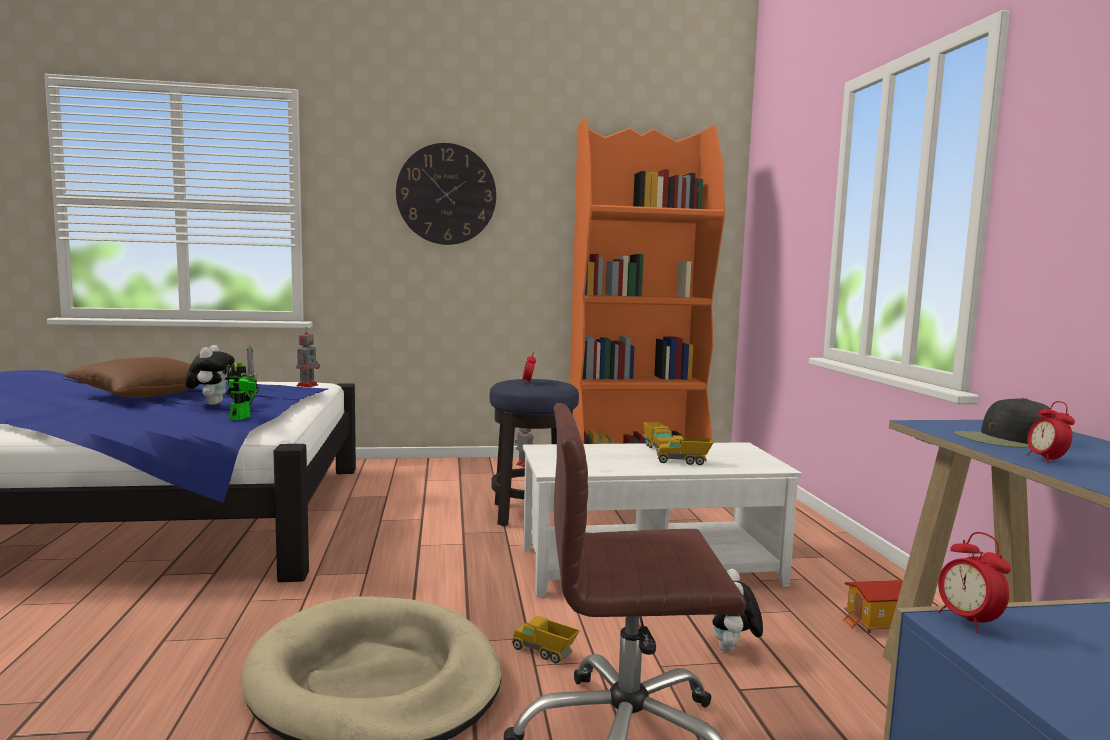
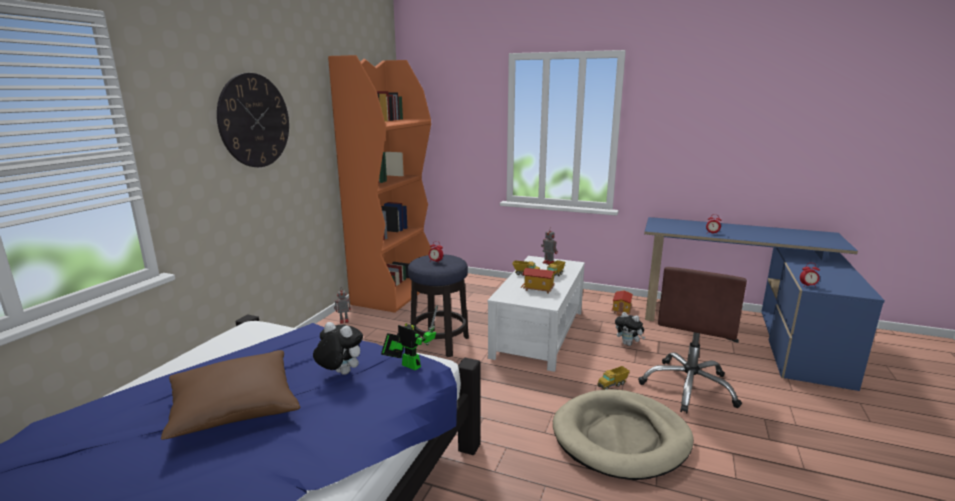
camera: 60 degrees left, 10 degrees up
toy robot [296,327,320,387] -> toy robot moved to [541,228,558,265]
black cap [954,398,1055,447] -> none
none -> toy house [521,268,556,294]

